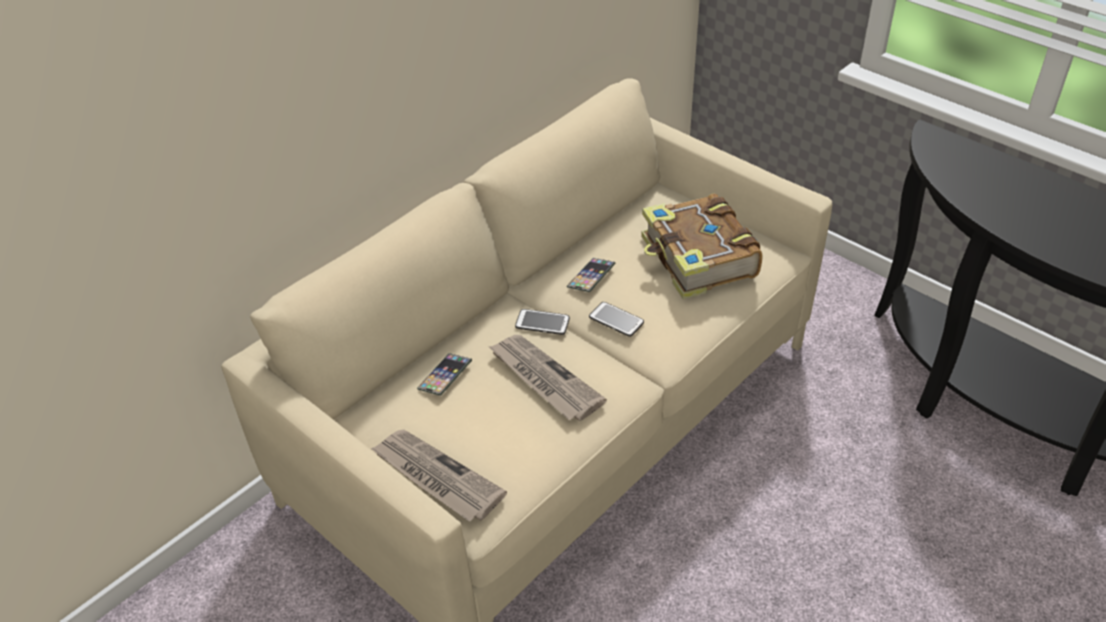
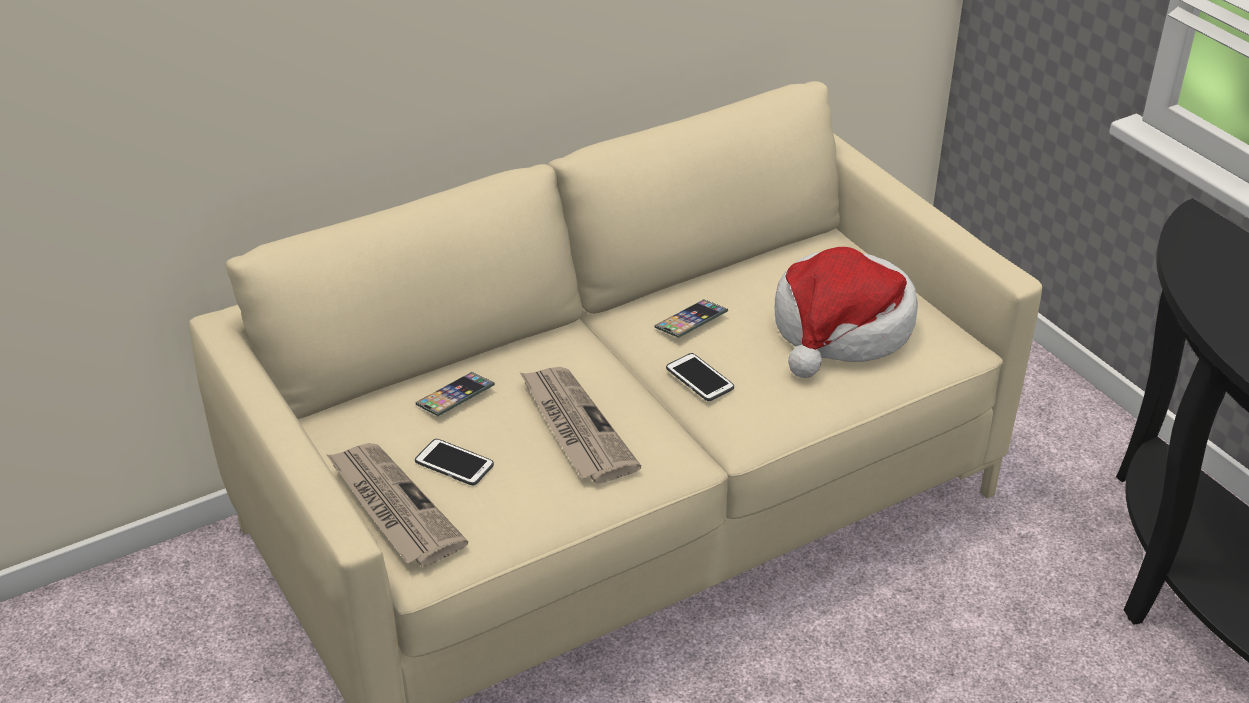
camera: 15 degrees right, 5 degrees down
phone [515,309,570,335] -> phone moved to [415,439,494,486]
book [641,193,762,299] -> hat [775,247,918,378]

